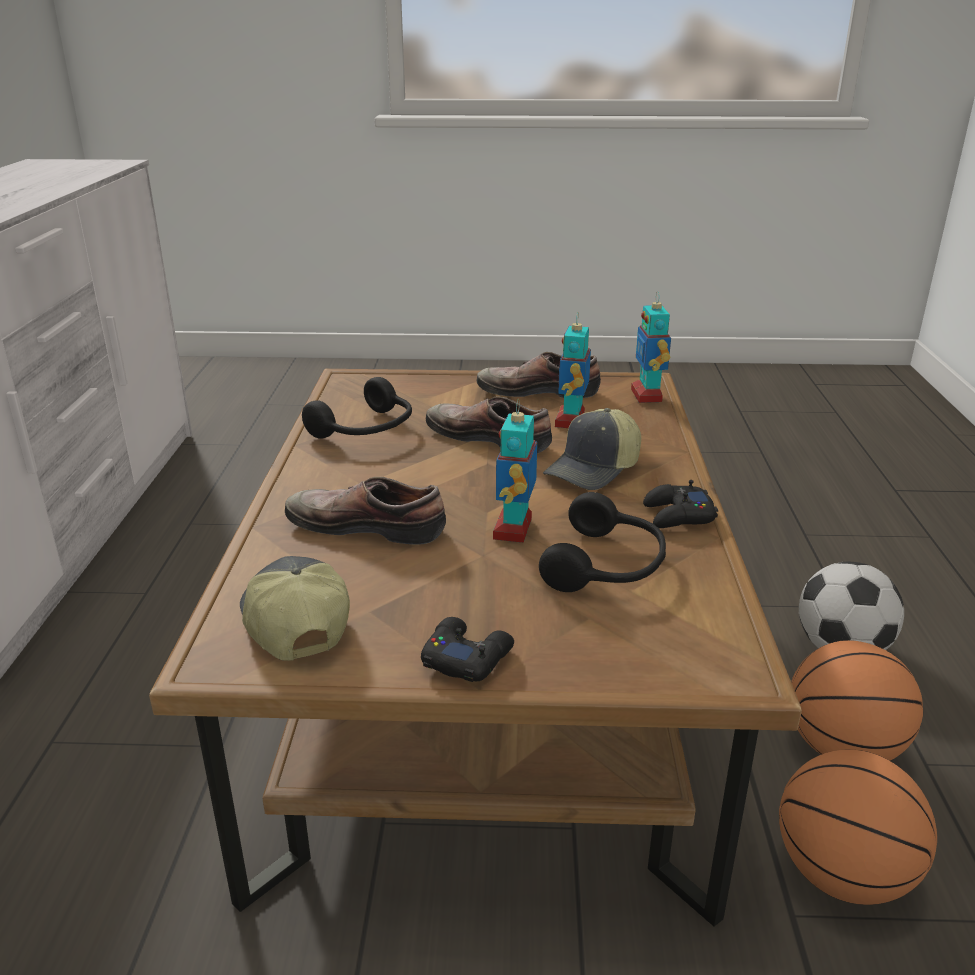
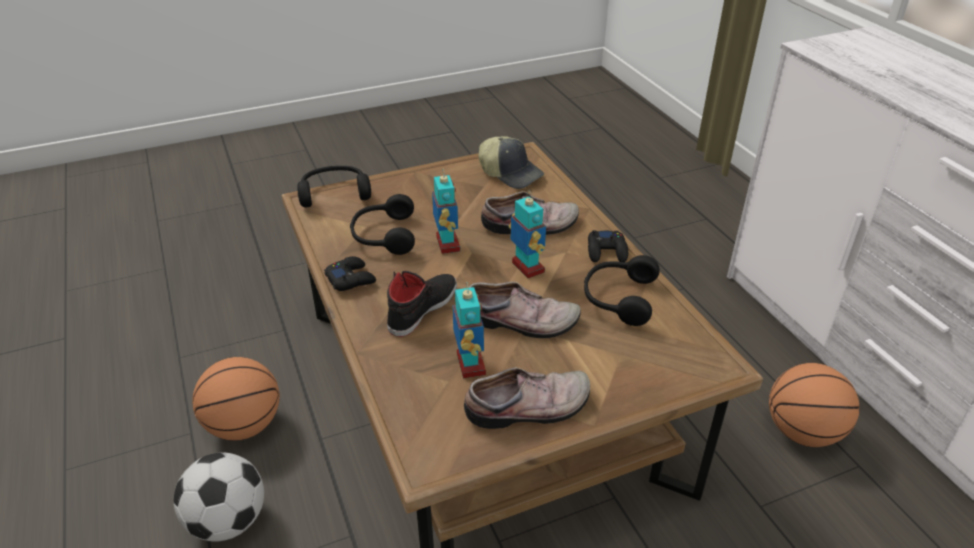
camera: 155 degrees right, 10 degrees up
black game controller [421,617,514,682] -> black game controller moved to [588,230,628,262]
cap [543,408,641,490] -> black shoe [387,271,457,337]
toy robot [631,291,671,403] -> toy robot moved to [509,190,546,278]
basketball [779,750,937,905] -> basketball moved to [769,363,859,447]
none -> black headphones [297,166,371,207]

